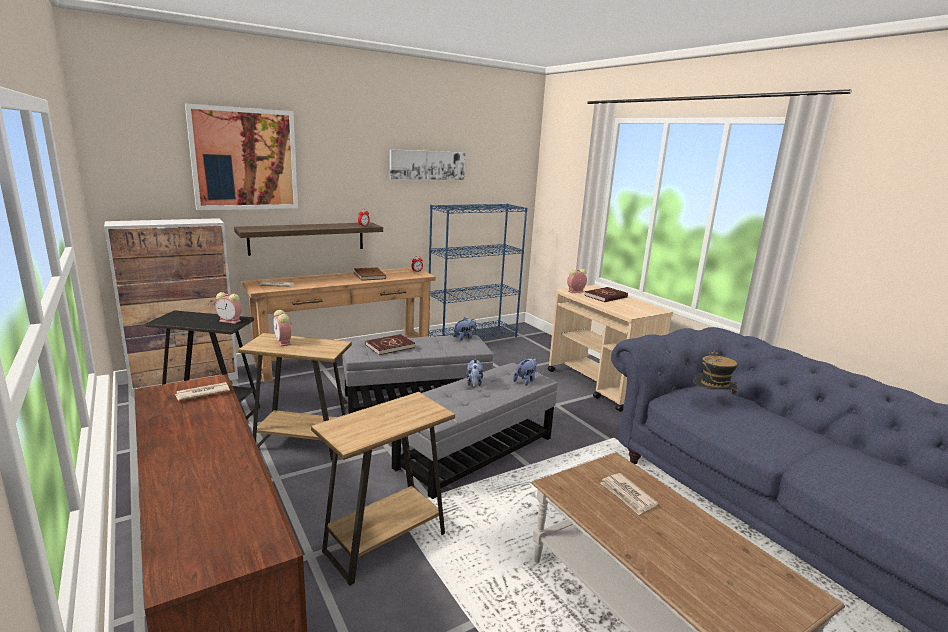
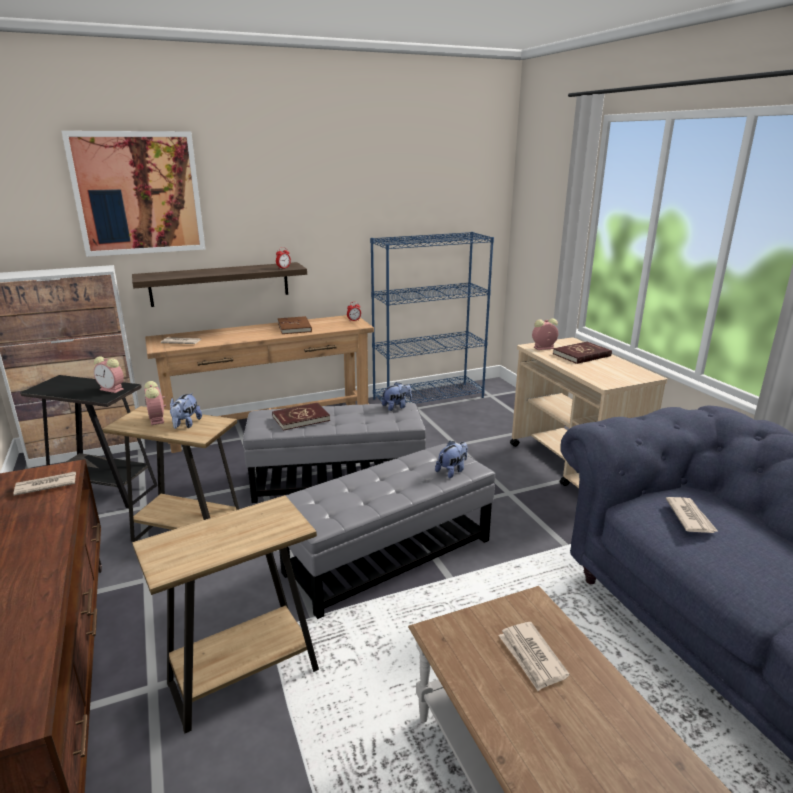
camera: 10 degrees right, 5 degrees up
picture [390,149,465,180] -> none
plush toy [466,358,483,387] -> plush toy moved to [170,393,202,429]
hat [694,351,737,396] -> newspaper [666,497,718,533]

